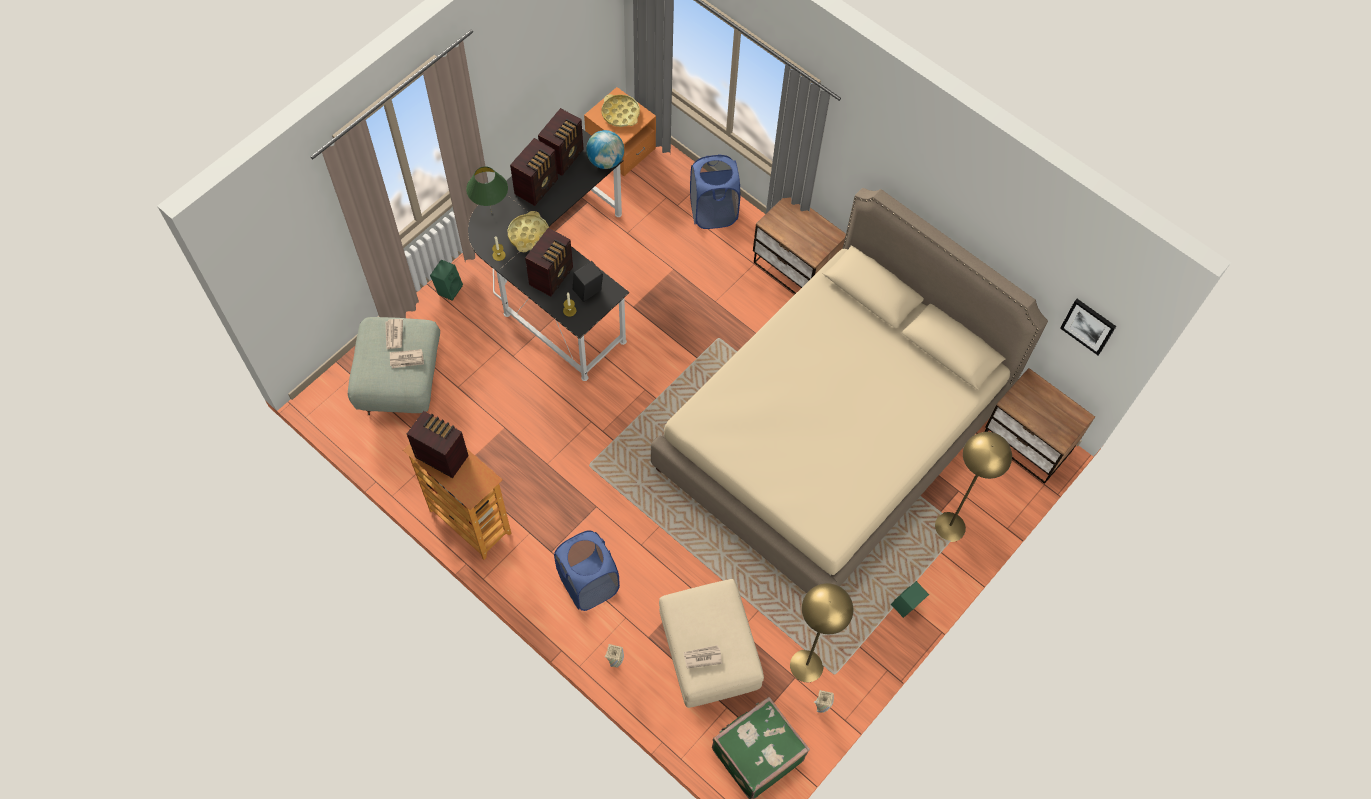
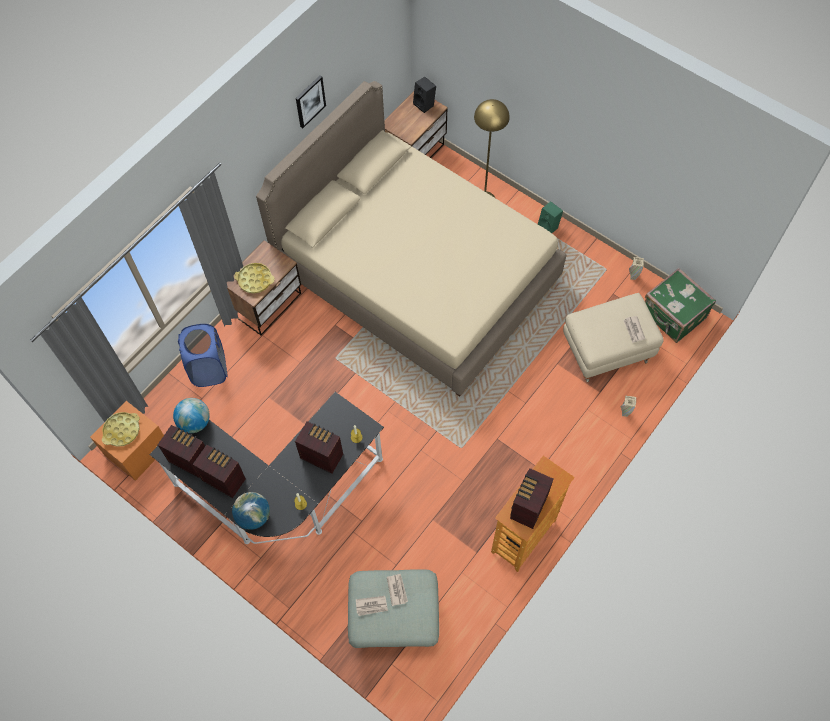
camera: 90 degrees left, 0 degrees up
green speaker [430,260,463,301] -> none
green table lamp [466,166,508,213] -> globe [232,492,270,530]
yellow tray [507,211,549,252] -> yellow tray moved to [234,263,275,294]
blue laundry basket [554,530,620,611] -> none
black speaker [573,261,603,302] -> black speaker moved to [413,77,436,113]
yellow floor lamp [790,583,853,682] -> none
picture [1060,299,1117,355] -> picture moved to [296,76,326,128]

